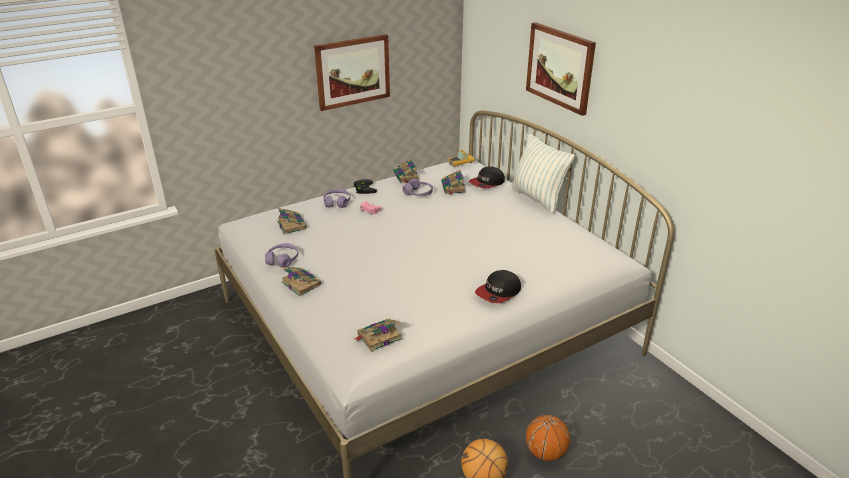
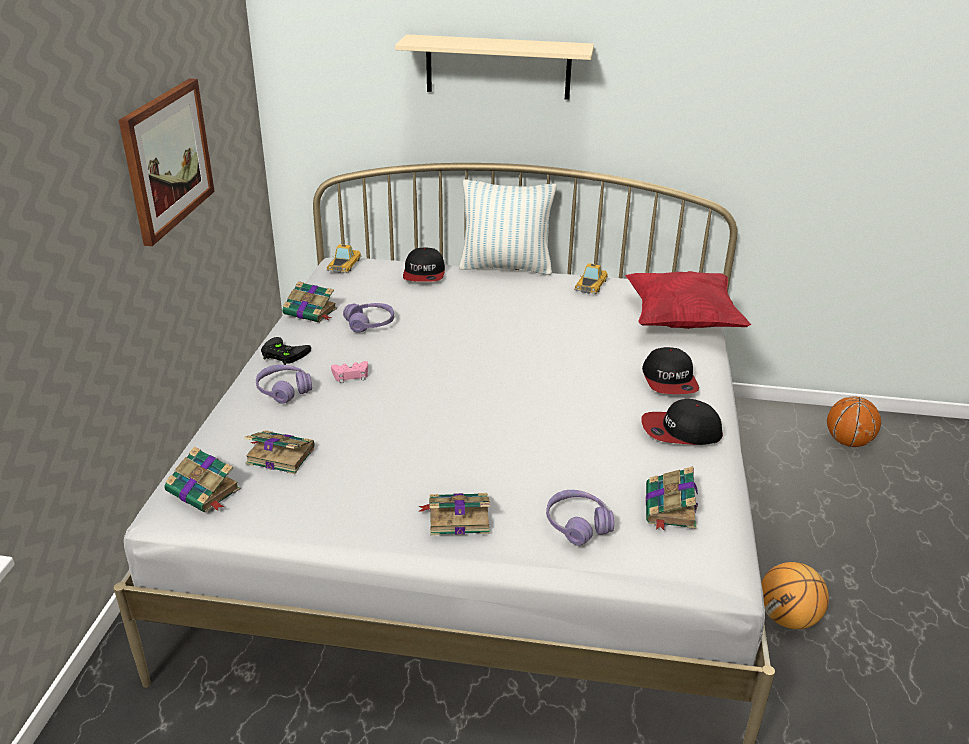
camera: 50 degrees left, 0 degrees up
purple headphones [265,243,299,267] -> purple headphones moved to [546,490,614,545]
book [441,170,466,195] -> book moved to [165,446,241,513]
picture [526,22,596,116] -> beige shelf [395,34,594,100]
basketball [526,415,570,461] -> basketball moved to [827,397,881,447]
none -> toy car [574,263,608,294]
none -> red pillow [625,271,751,329]
none -> cap [642,399,723,445]

